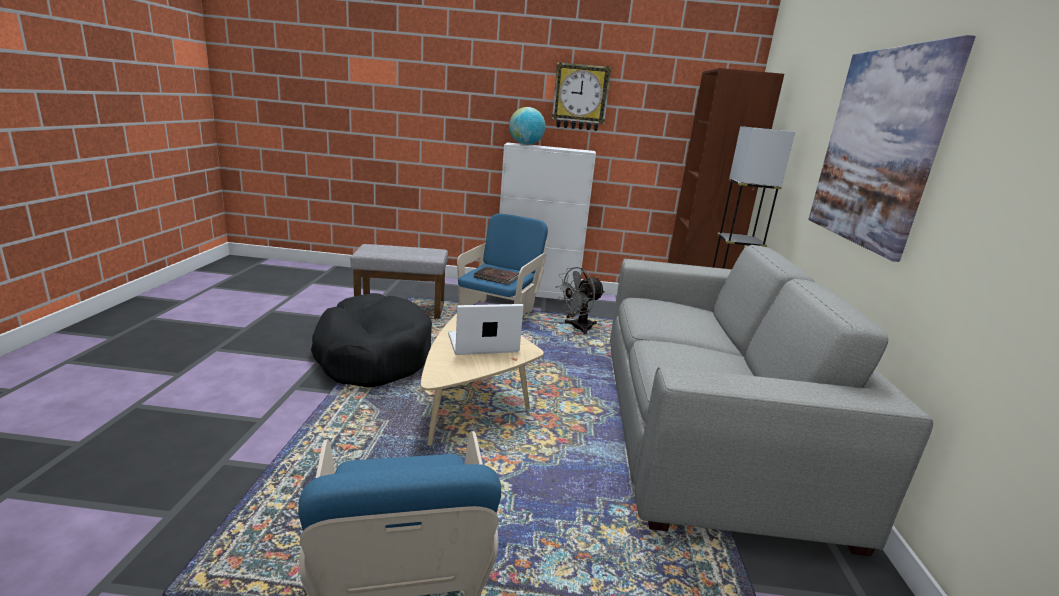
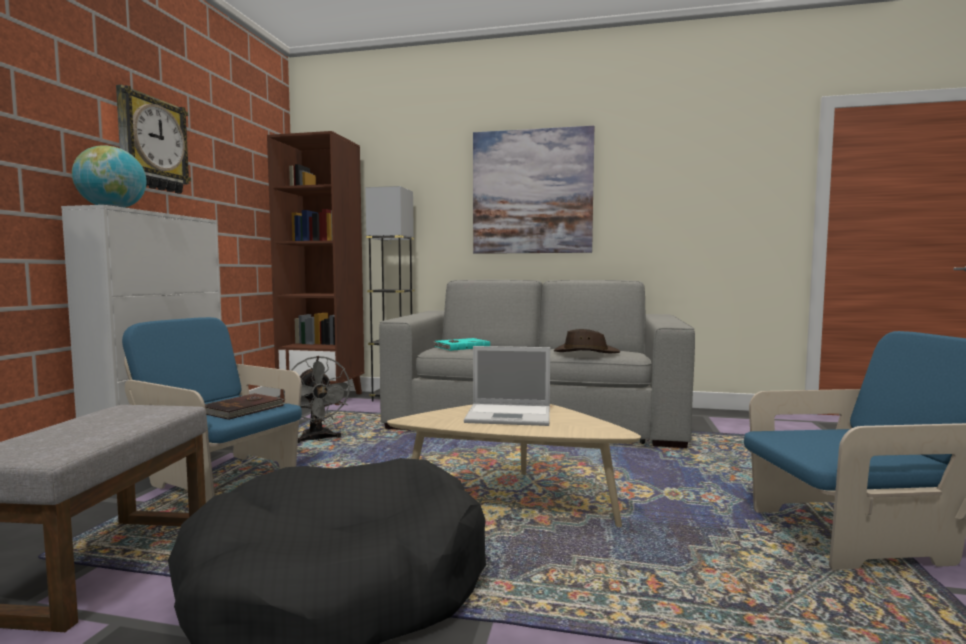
camera: 80 degrees left, 15 degrees down
laptop [448,304,524,355] -> laptop turned 75 degrees counterclockwise [464,346,550,426]
none -> turquoise book [433,338,490,351]
none -> brown hat [554,329,620,353]

